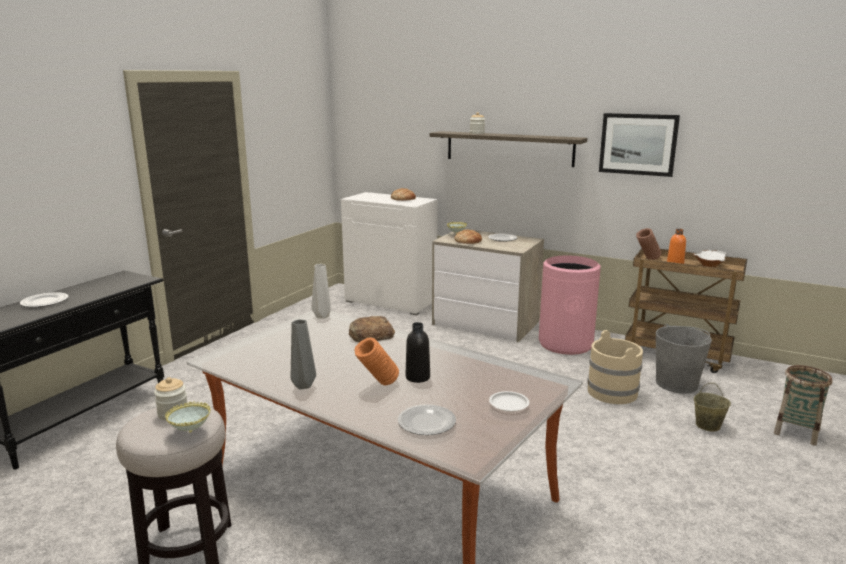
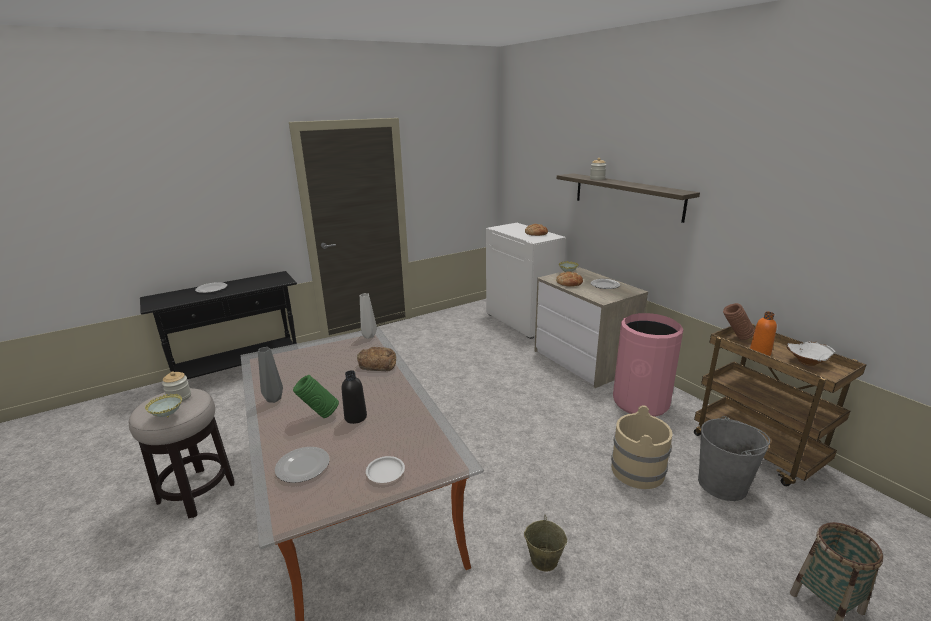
camera: 30 degrees right, 5 degrees up
orange vase [355,337,399,385] -> green vase [293,375,339,418]
picture [599,113,680,177] -> none
beige bucket [694,383,731,431] -> beige bucket moved to [524,515,567,572]

